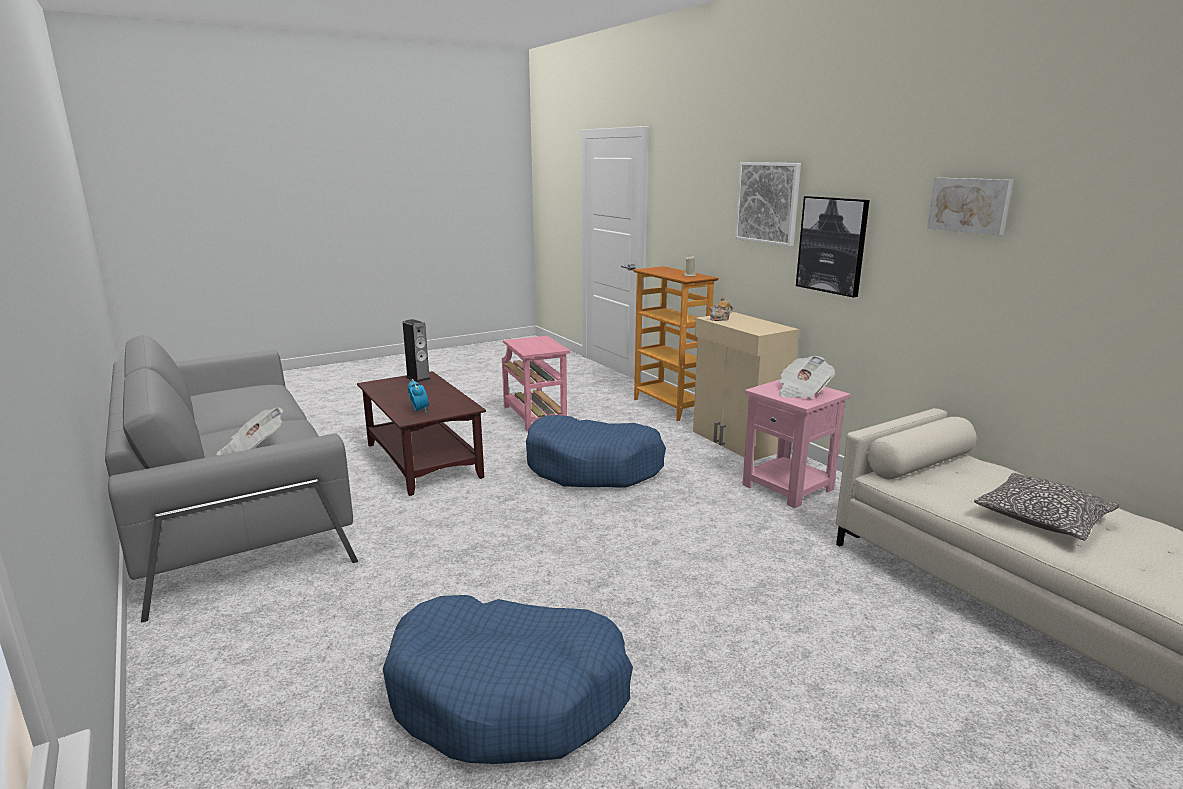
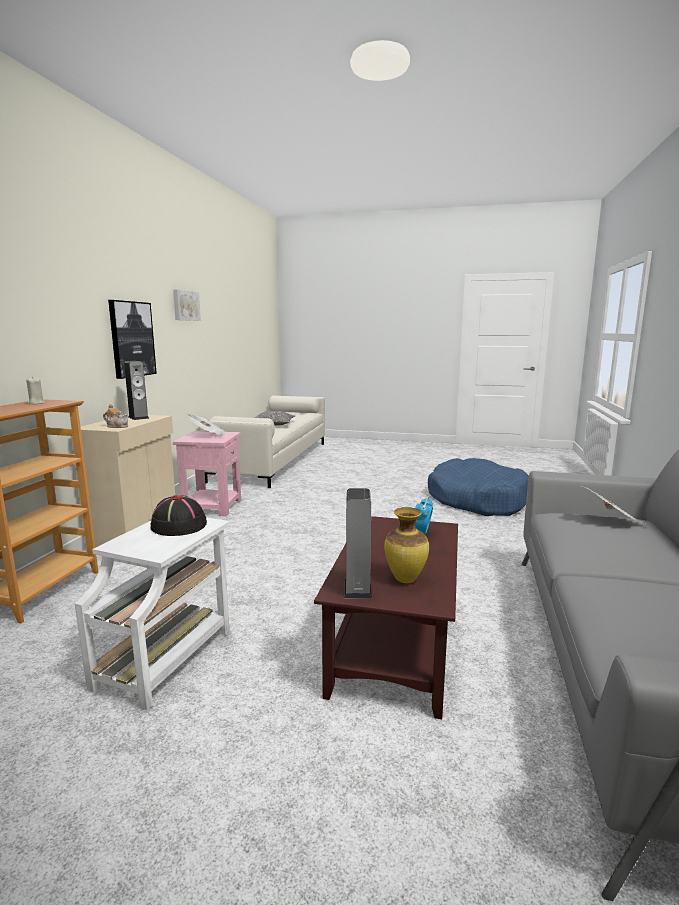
camera: 135 degrees left, 5 degrees down
pink side table [502,336,570,431] -> white side table [75,517,230,710]
blue dog bed [526,415,666,488] -> none
picture [735,162,801,247] -> none
none -> speaker [124,361,149,420]
none -> black hat [150,495,207,536]
none -> vase [384,507,429,583]

